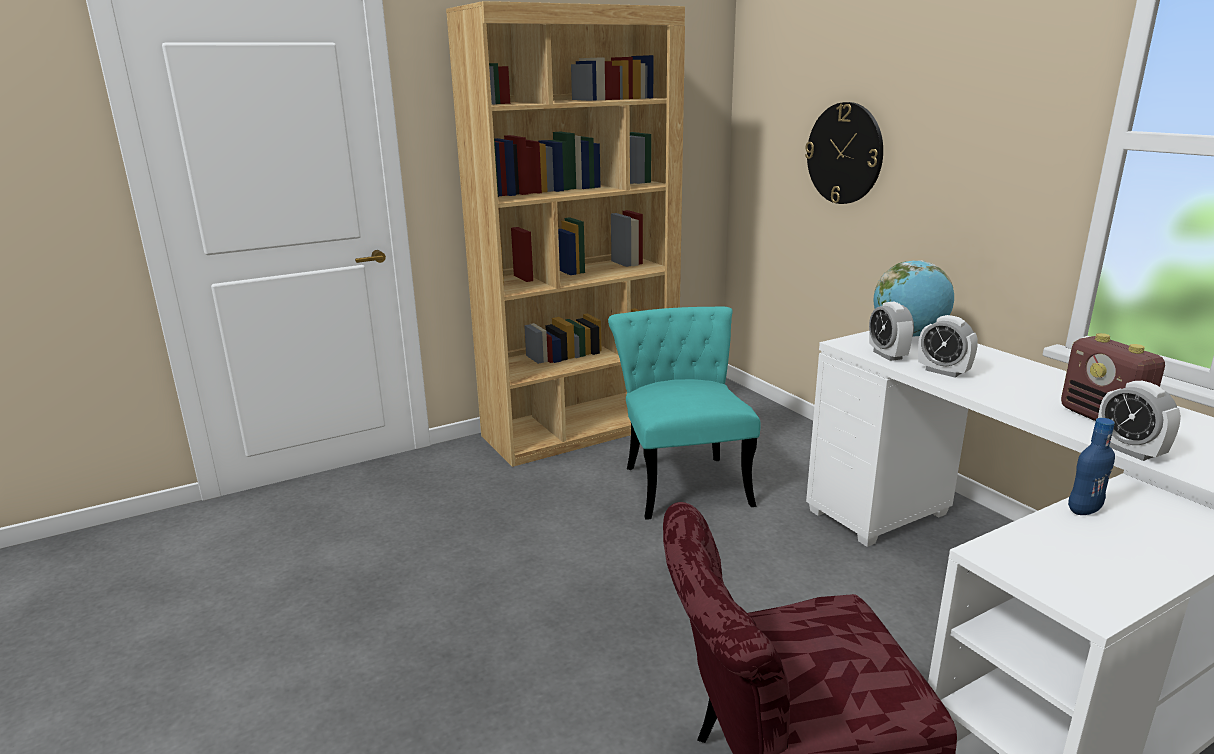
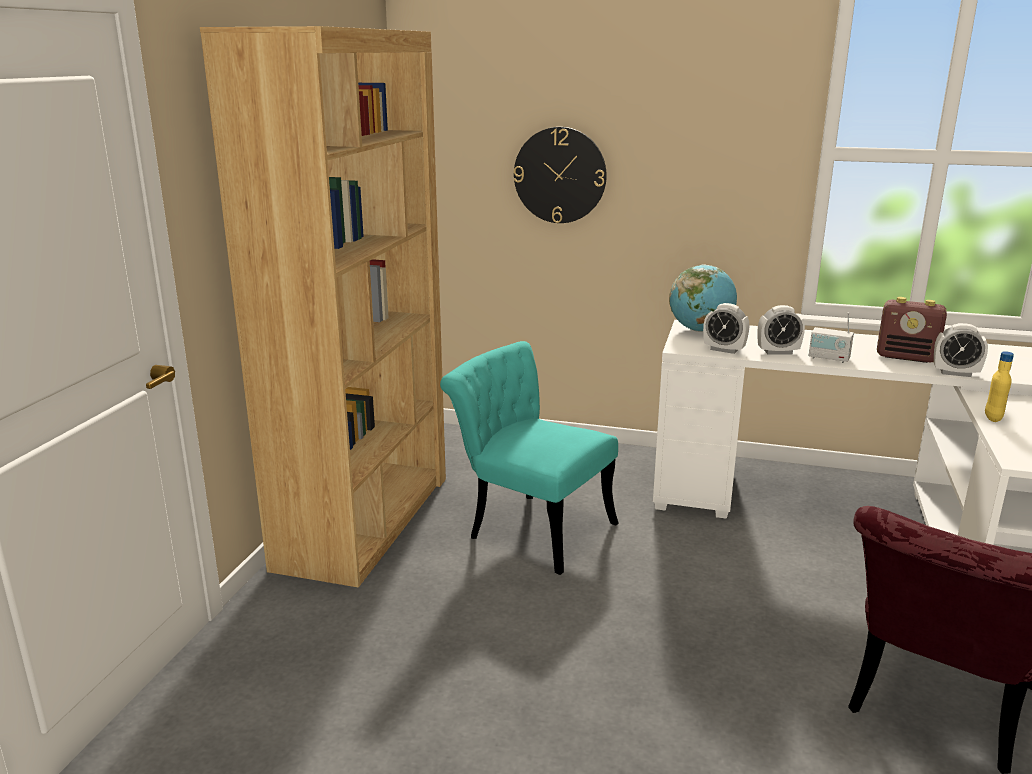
camera: 45 degrees left, 0 degrees up
blue bottle [1068,418,1115,515] -> yellow bottle [985,351,1014,422]
none -> radio [809,313,854,363]

